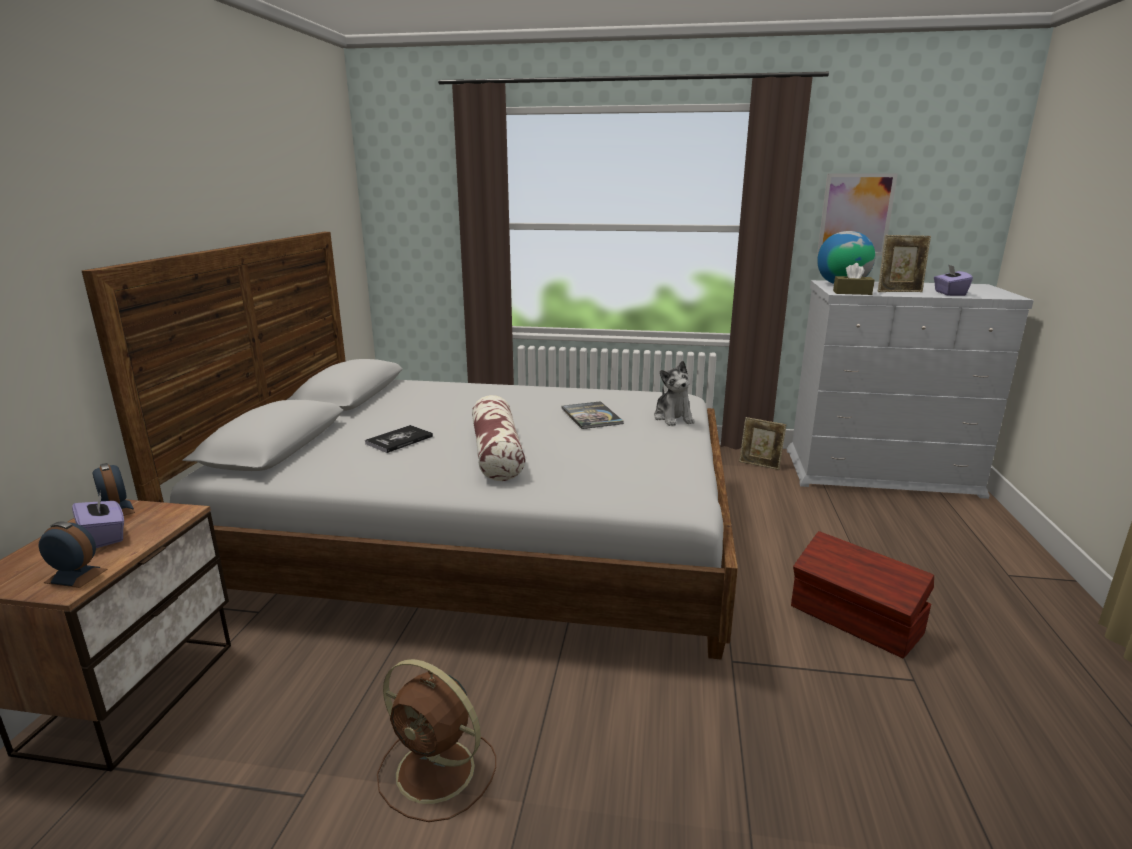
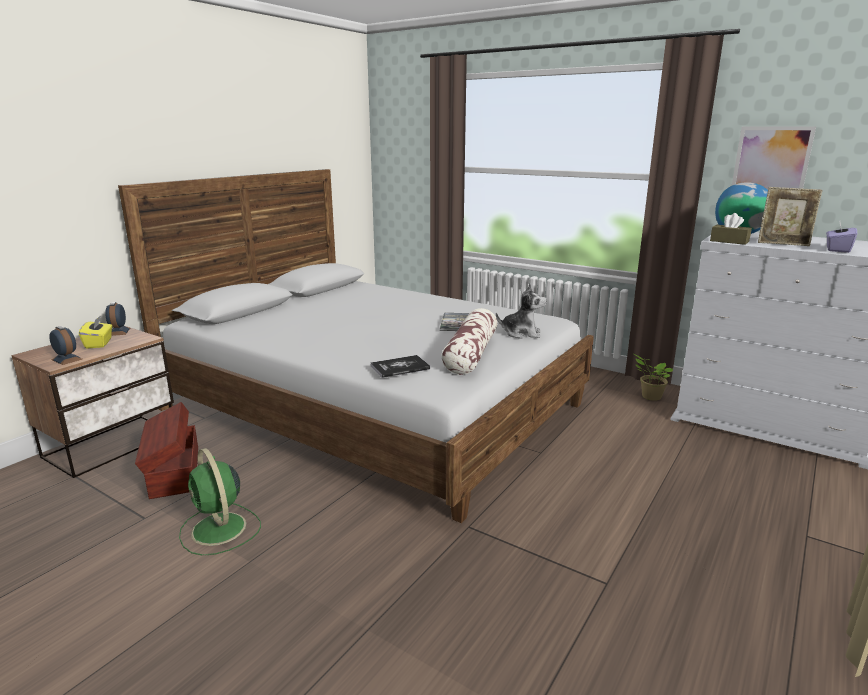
camera: 25 degrees right, 0 degrees up
purple tissue box [72,493,124,548] -> yellow tissue box [79,315,112,349]
book [365,425,433,453] -> book moved to [371,355,430,378]
brown fan [377,659,496,822] -> green fan [179,448,261,556]
pillow [472,395,525,481] -> pillow moved to [441,308,497,375]
plush toy [654,361,695,426] -> plush toy turned 90 degrees counterclockwise [496,284,547,339]
picture frame [739,417,786,470] -> potted plant [634,354,673,401]
brown storage box [791,531,934,658] -> brown storage box moved to [135,402,198,499]

